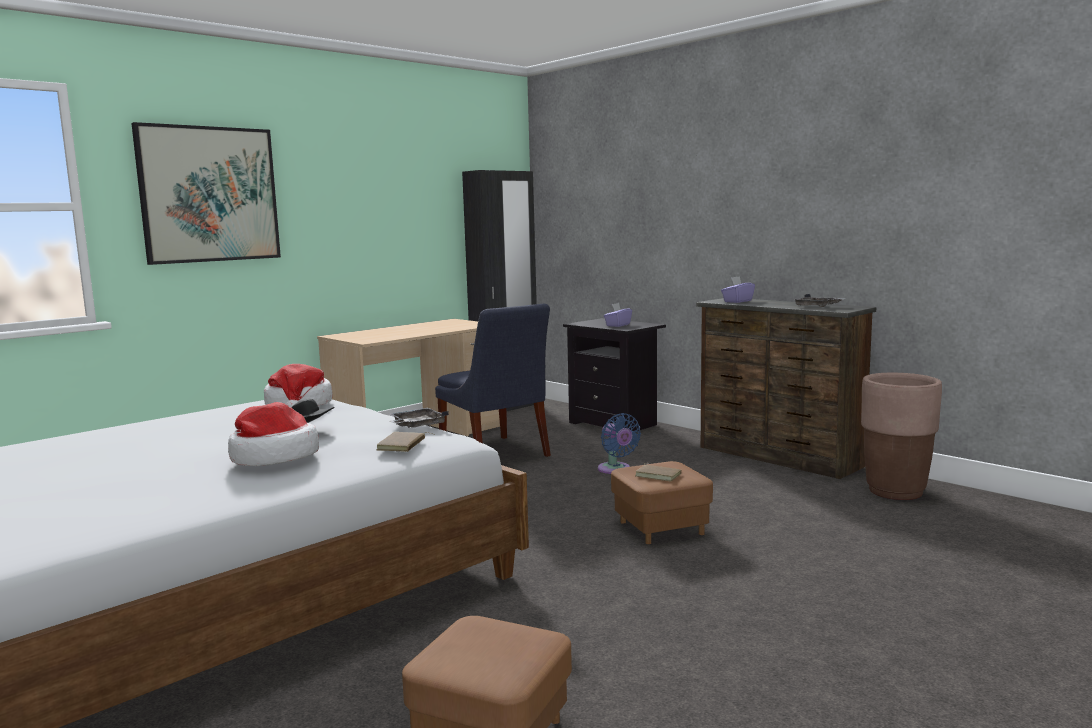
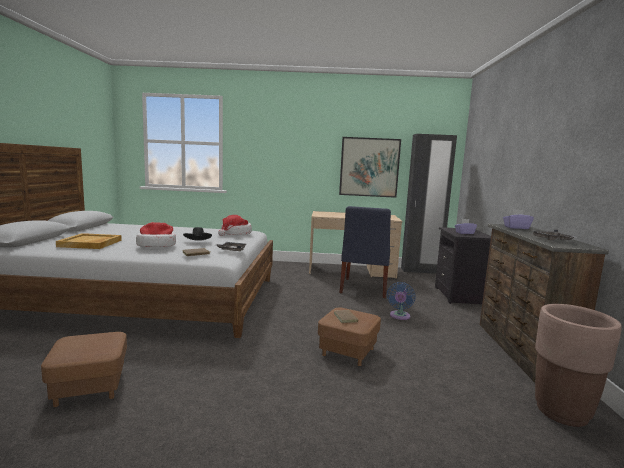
camera: 45 degrees right, 0 degrees up
picture [131,122,281,265] -> picture moved to [339,137,401,198]
none -> beige tray [56,233,122,249]

